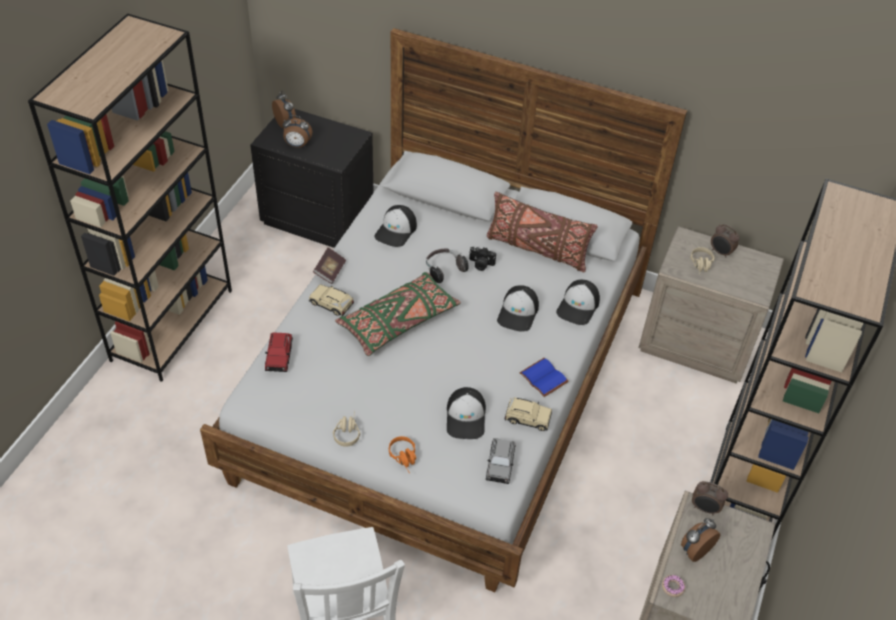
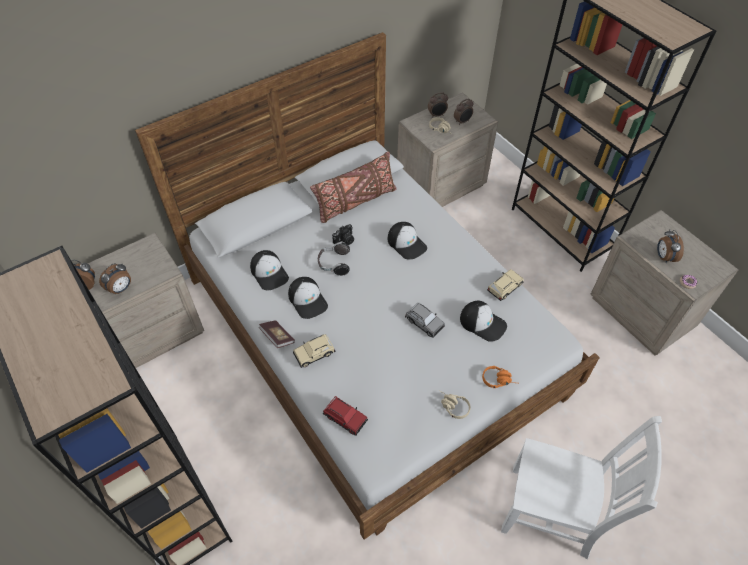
camera: 55 degrees left, 5 degrees up
black nightstand [250,109,374,248] -> beige nightstand [88,233,204,368]
green pillow [335,272,461,356] -> none
grey toy car [486,438,516,484] -> grey toy car moved to [405,302,445,338]
blue book [520,358,569,397] -> none
cap [556,280,600,325] -> cap moved to [288,277,328,319]
alarm clock [692,481,728,515] -> alarm clock moved to [454,98,474,125]

